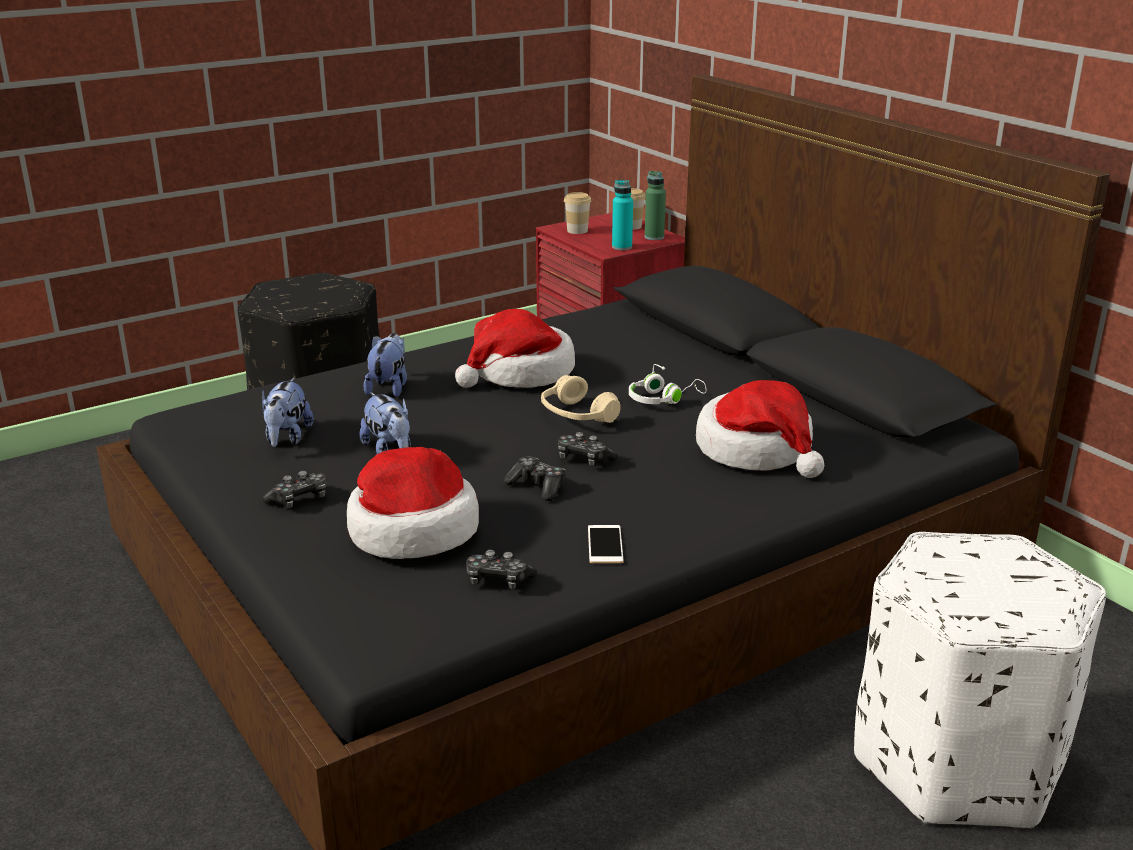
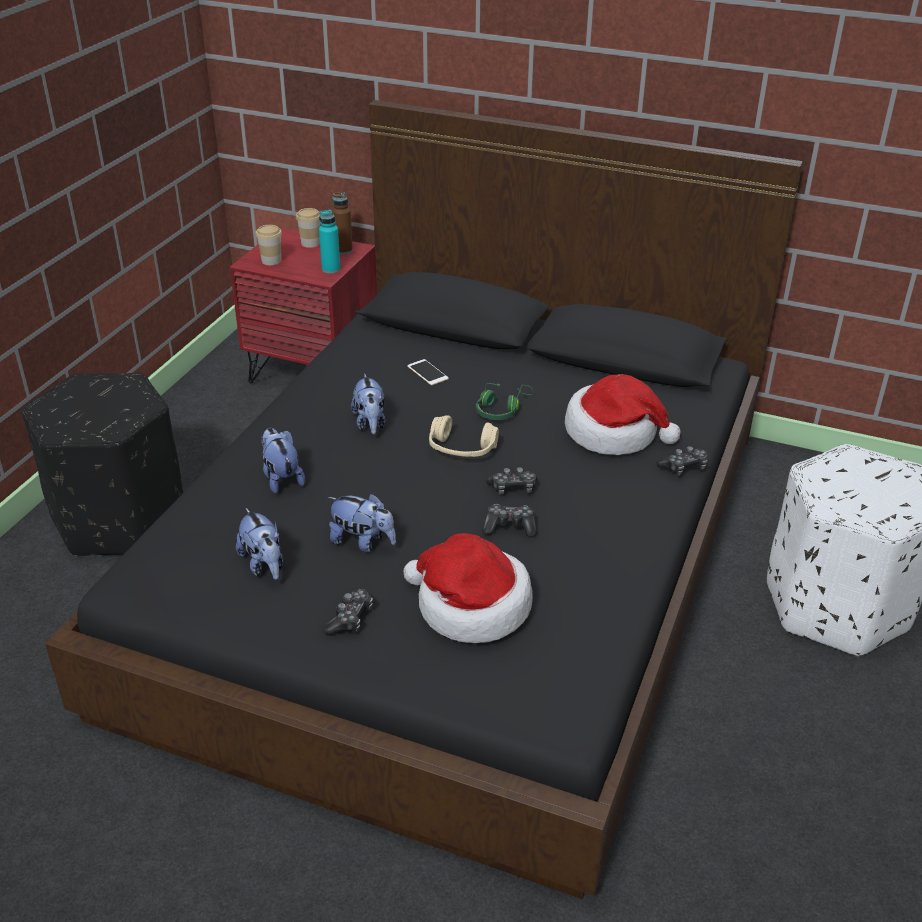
camera: 35 degrees left, 10 degrees up
hat [455,309,575,388] -> plush toy [351,374,385,435]
game controller [466,550,537,589] -> game controller moved to [656,446,708,475]
phone [588,525,624,563] -> phone moved to [407,359,449,385]
white headphones [629,364,706,404] -> green headphones [476,383,533,420]
green bottle [645,171,666,240] -> brown bottle [332,192,353,255]

